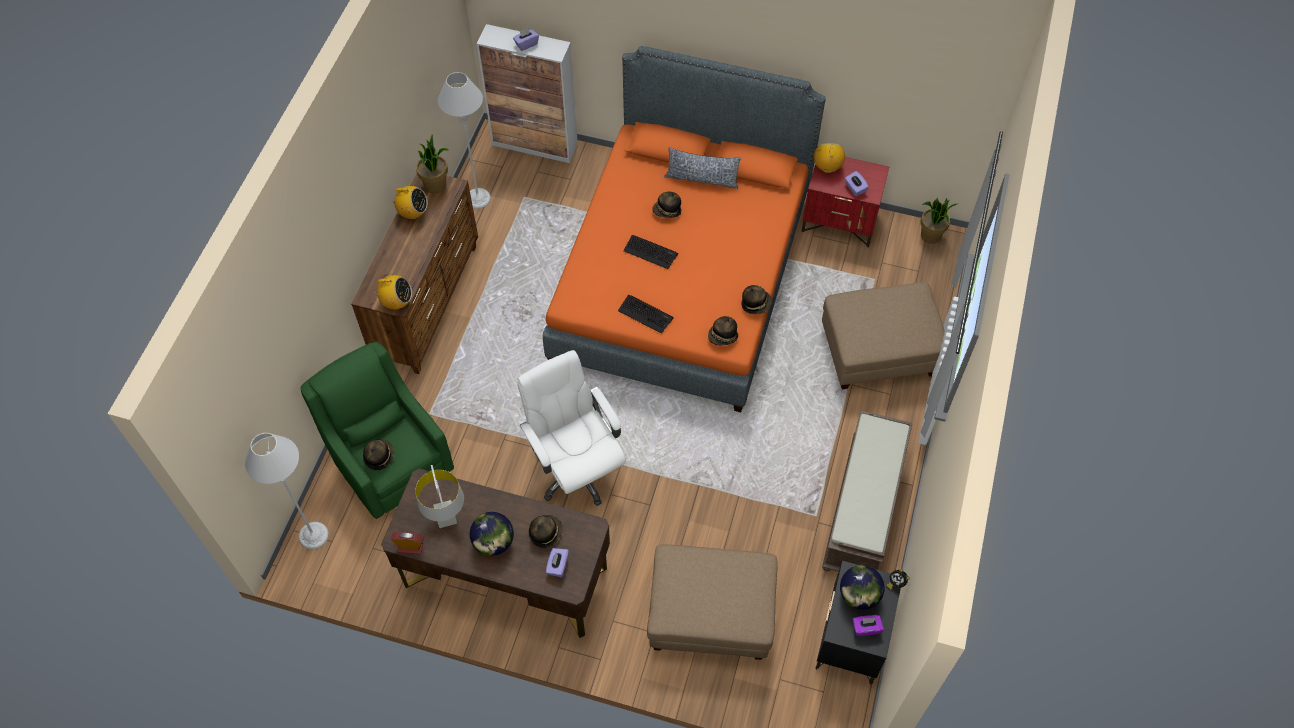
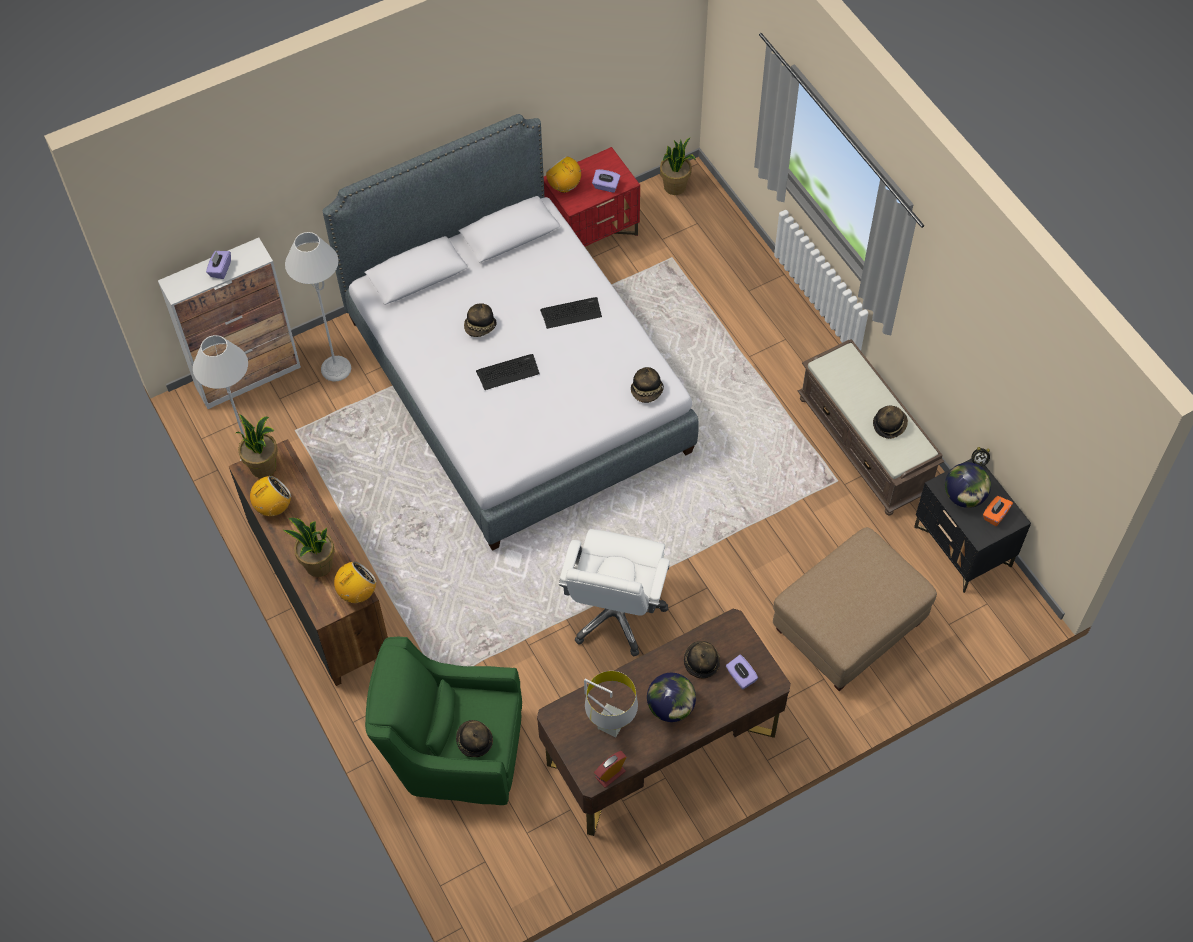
camera: 45 degrees left, 0 degrees up
grey floor lamp [245,433,329,550] -> grey floor lamp moved to [285,232,351,381]
white office chair [517,350,626,506] -> white office chair turned 90 degrees counterclockwise [559,529,670,656]
orange bed [543,46,826,412] -> grey bed [323,114,699,551]
keyboard [618,295,674,334] -> keyboard moved to [540,297,602,329]
pillow [664,147,741,189] -> none
hat [741,285,772,314] -> hat moved to [873,405,908,439]
beige ottoman [822,282,945,389] -> none
purple tissue box [853,615,884,636] -> orange tissue box [983,496,1013,526]
none -> potted plant [283,518,335,577]

